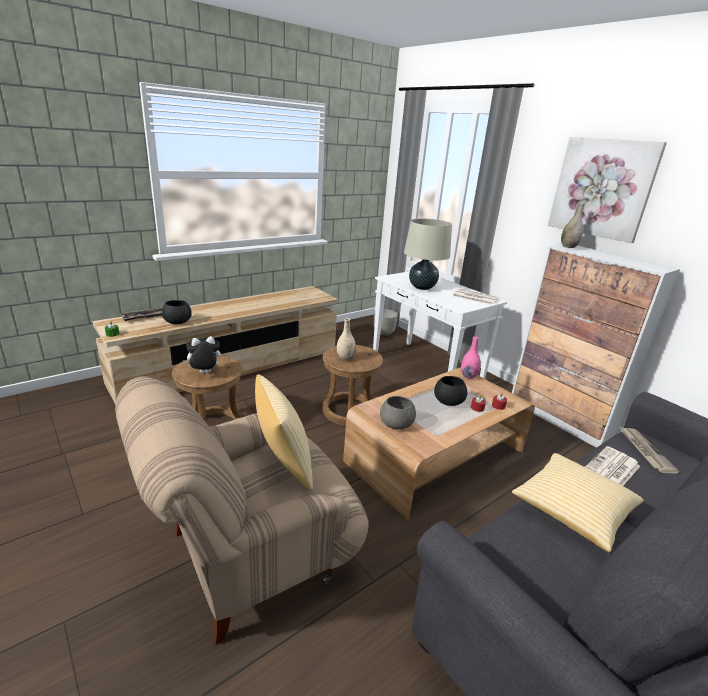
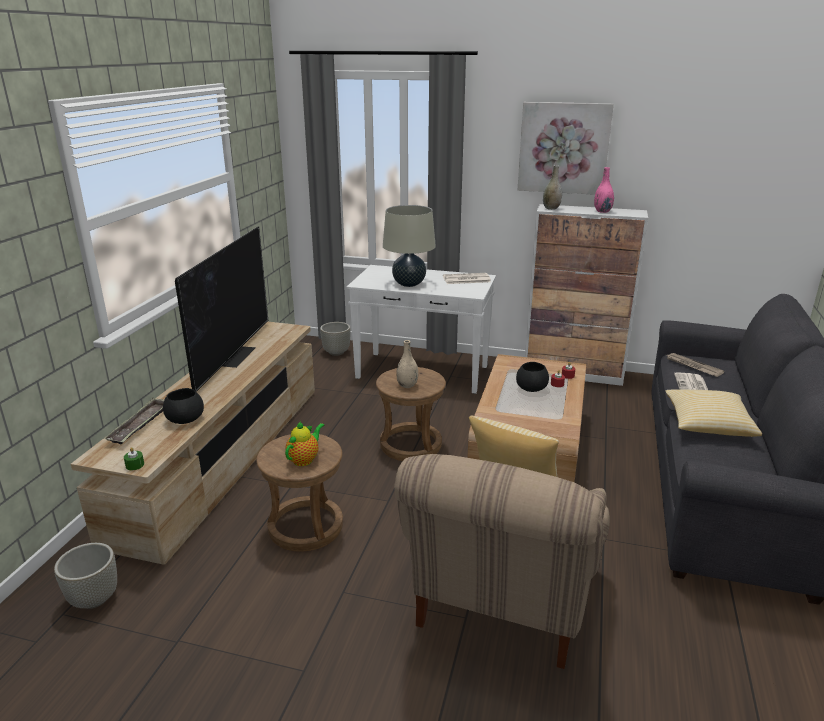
camera: 35 degrees left, 0 degrees up
plush toy [183,336,221,373] -> teapot [285,421,325,466]
grey bowl [380,396,416,429] -> none
pink vase [461,336,481,379] -> pink vase moved to [594,167,614,213]
none -> grey planter [54,543,117,609]
none -> television [175,226,268,392]

